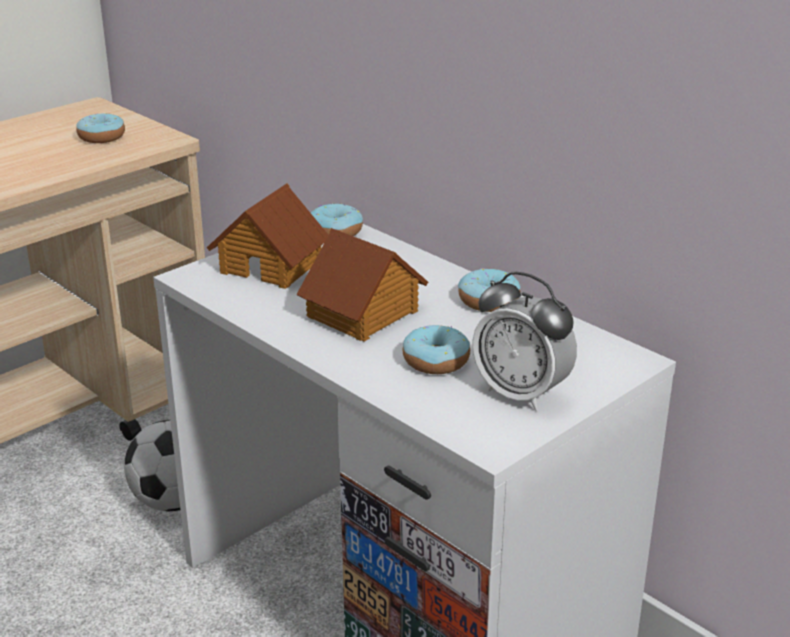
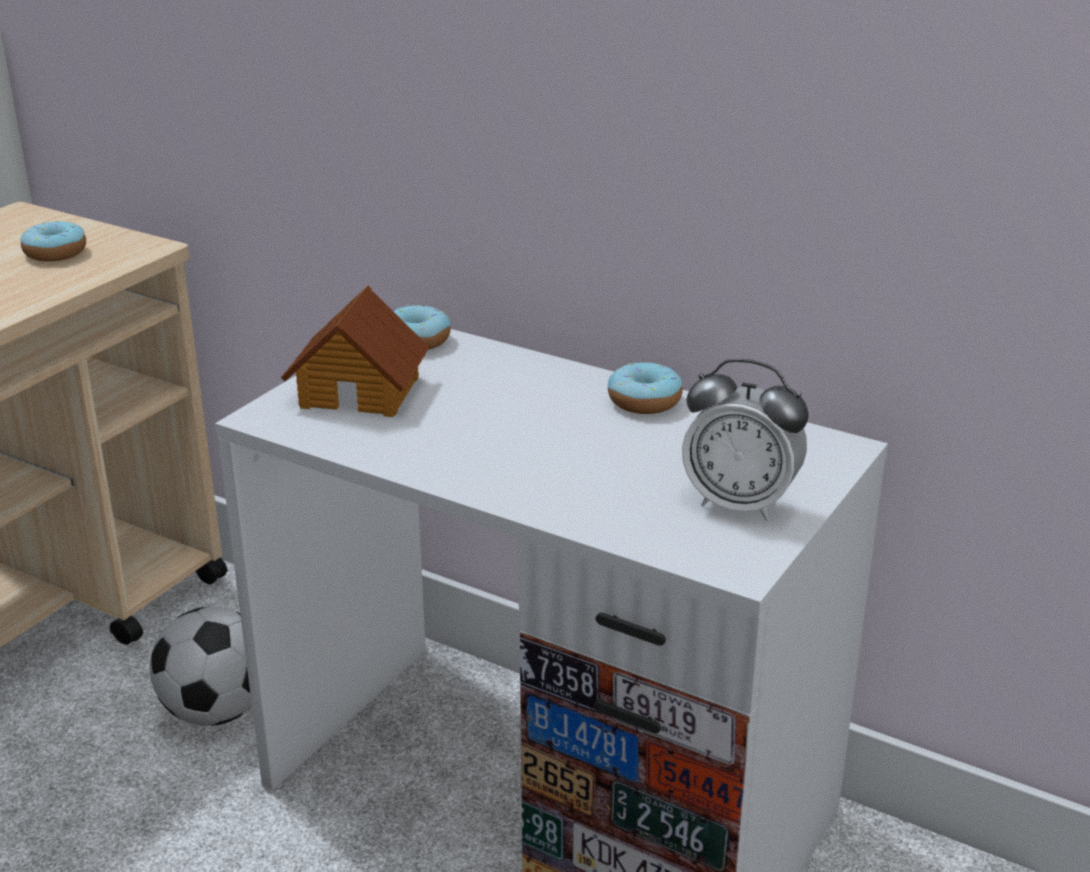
camera: 15 degrees left, 0 degrees up
toy house [296,228,428,342] -> none
donut [403,325,470,374] -> none

